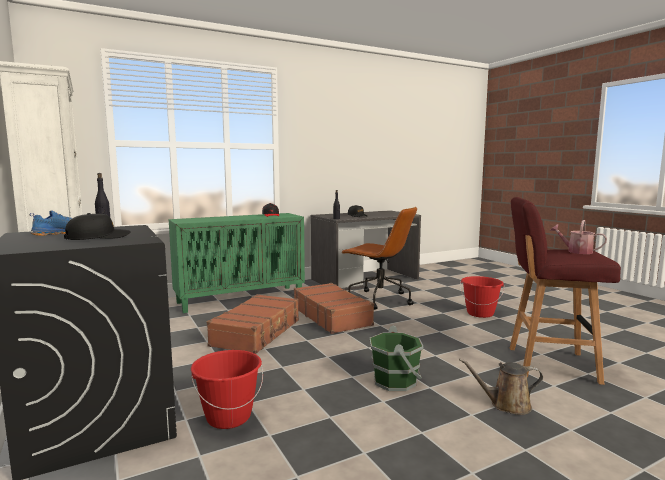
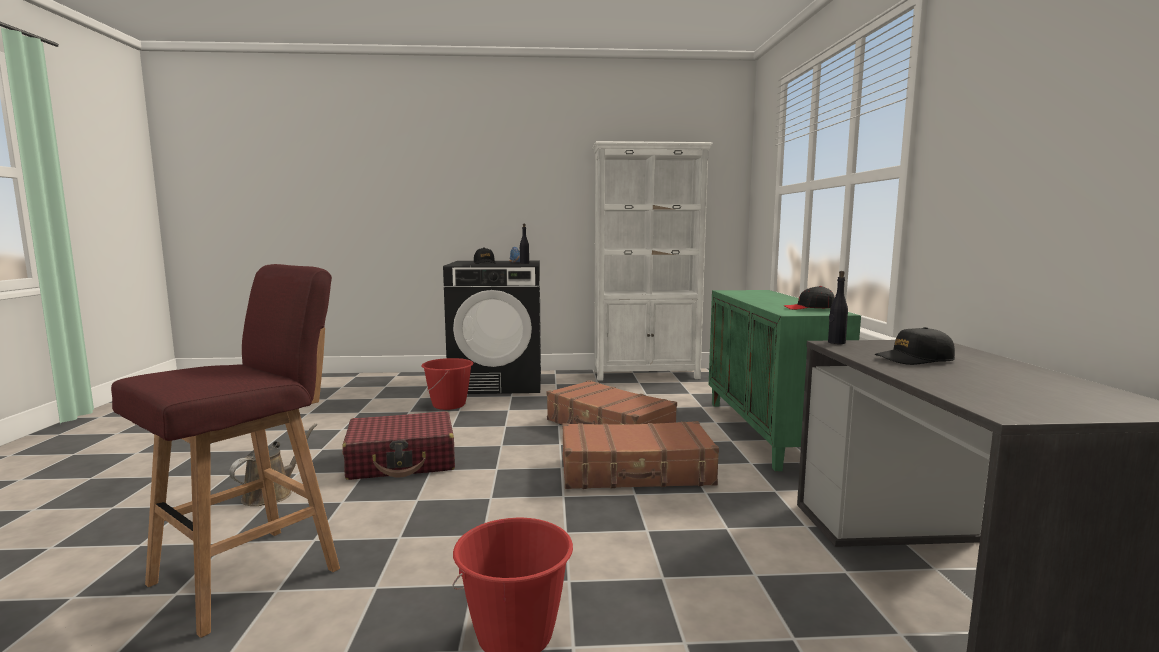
camera: 115 degrees right, 0 degrees up
brown office chair [341,207,417,310] -> none
green bucket [370,326,424,391] -> red suitcase [342,411,455,480]
watering can [550,220,607,254] -> none

